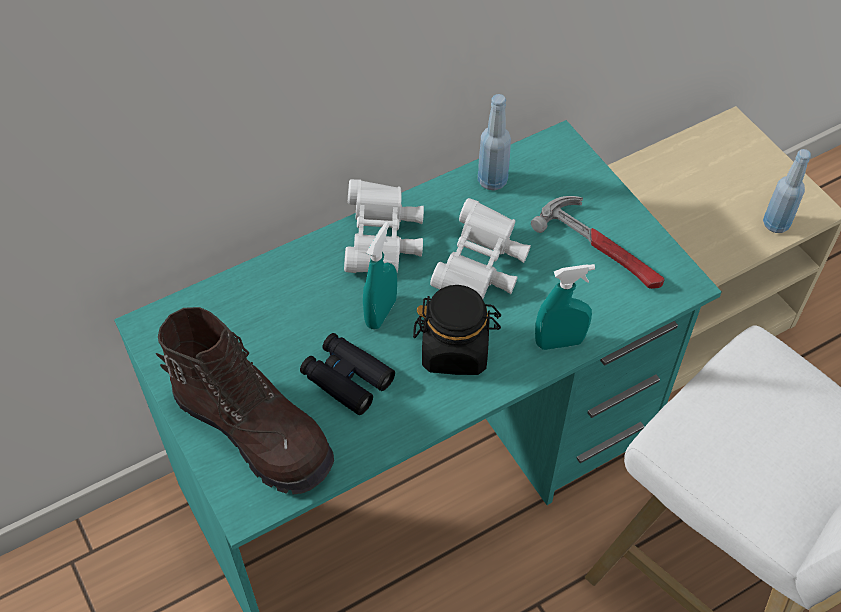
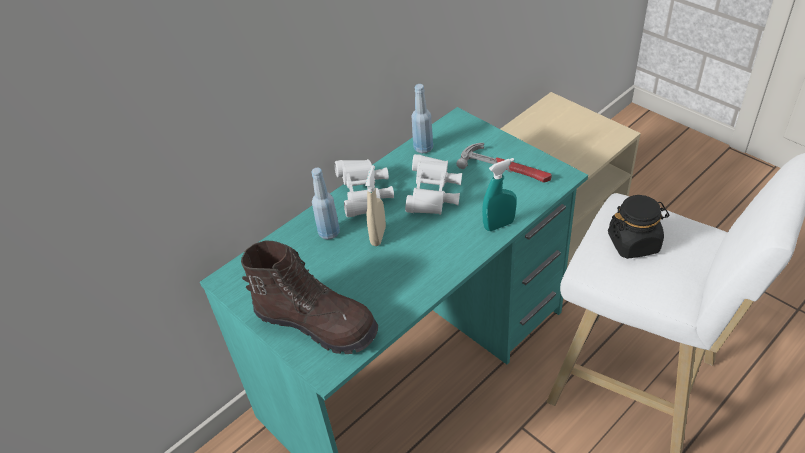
camera: 10 degrees left, 10 degrees down
black binoculars [300,333,395,415] -> none
turquoise spray bottle [363,222,397,329] -> beige spray bottle [365,165,386,246]
black jar [413,285,501,375] -> black jar moved to [608,195,670,259]
blue bottle [763,149,811,233] -> blue bottle moved to [311,168,340,240]

